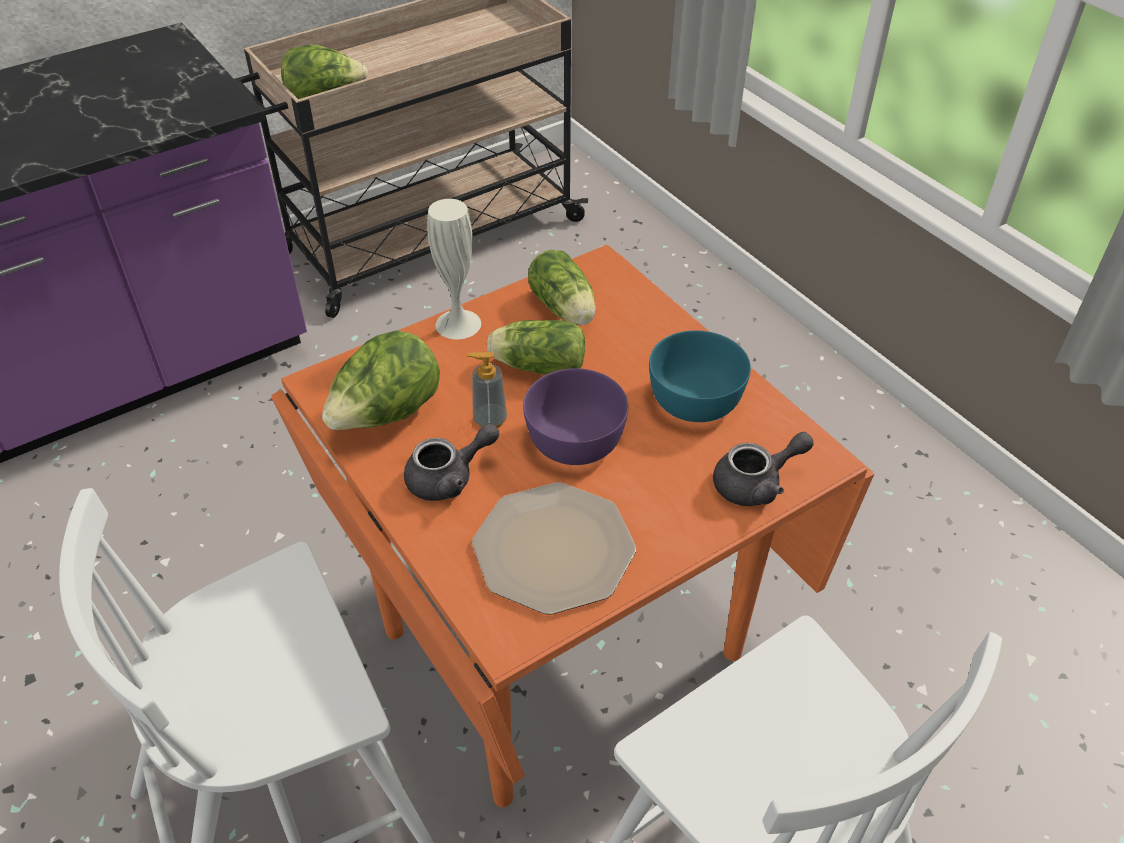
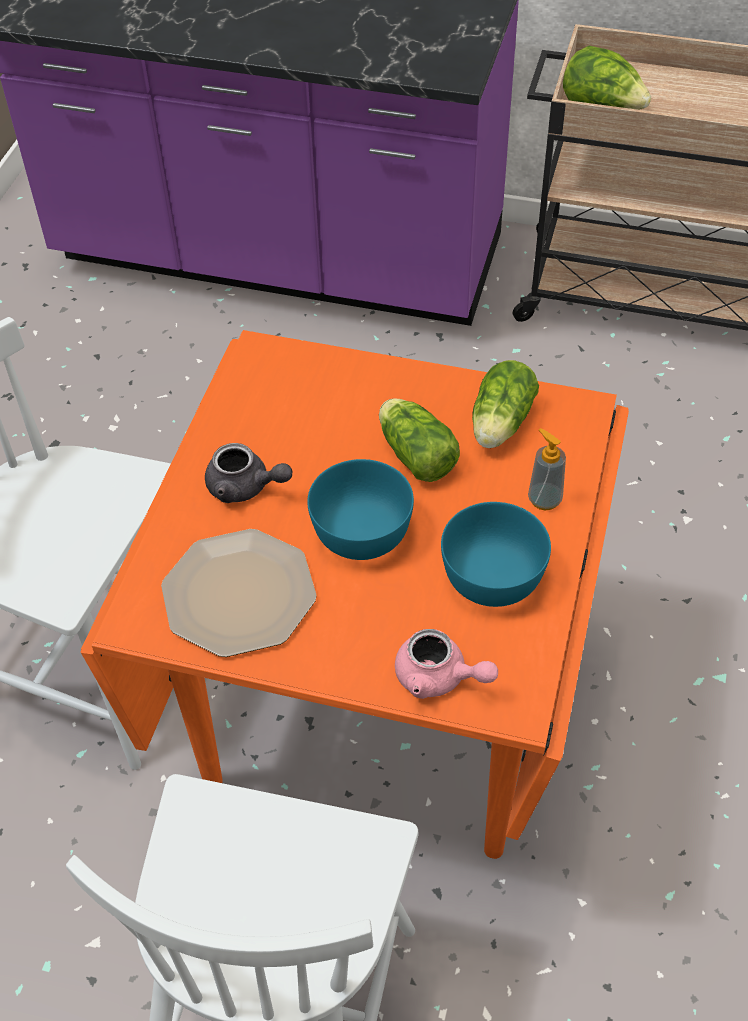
camera: 50 degrees right, 5 degrees up
lettuce [322,330,440,430] -> none
white vase [427,199,481,339] -> none
soap dispenser [467,352,507,428] -> soap dispenser moved to [528,428,566,510]
purple bowl [523,368,628,465] -> turquoise bowl [307,459,414,560]
grey teapot [713,432,814,506] -> pink teapot [395,629,498,699]

